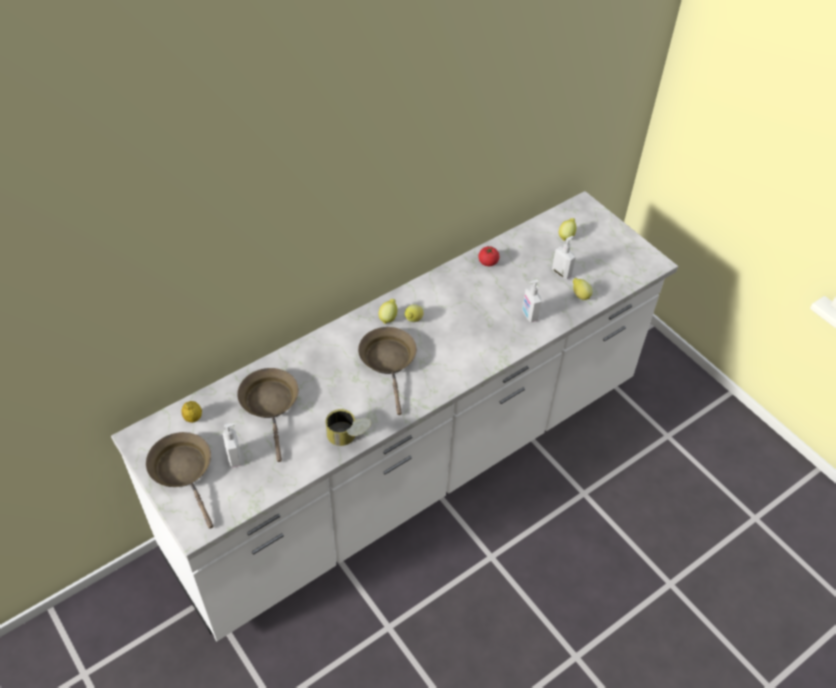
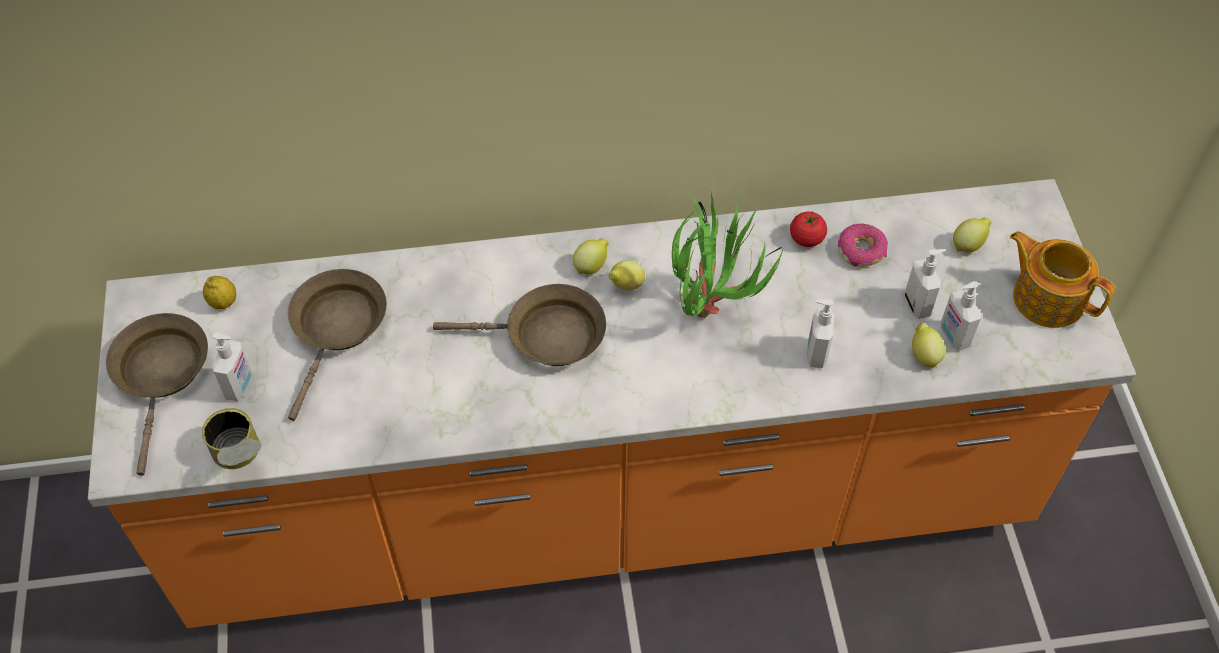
camera: 30 degrees right, 5 degrees up
white counter [111,191,678,641] -> orange counter [88,179,1136,628]
can [325,409,371,446] -> can moved to [202,408,262,469]
brown frying pan [358,327,417,415] -> brown frying pan turned 75 degrees clockwise [433,284,606,366]
none -> potted plant [672,191,783,318]
none -> donut [838,224,888,267]
none -> soap dispenser [941,281,981,351]
none -> teapot [1010,231,1115,328]

